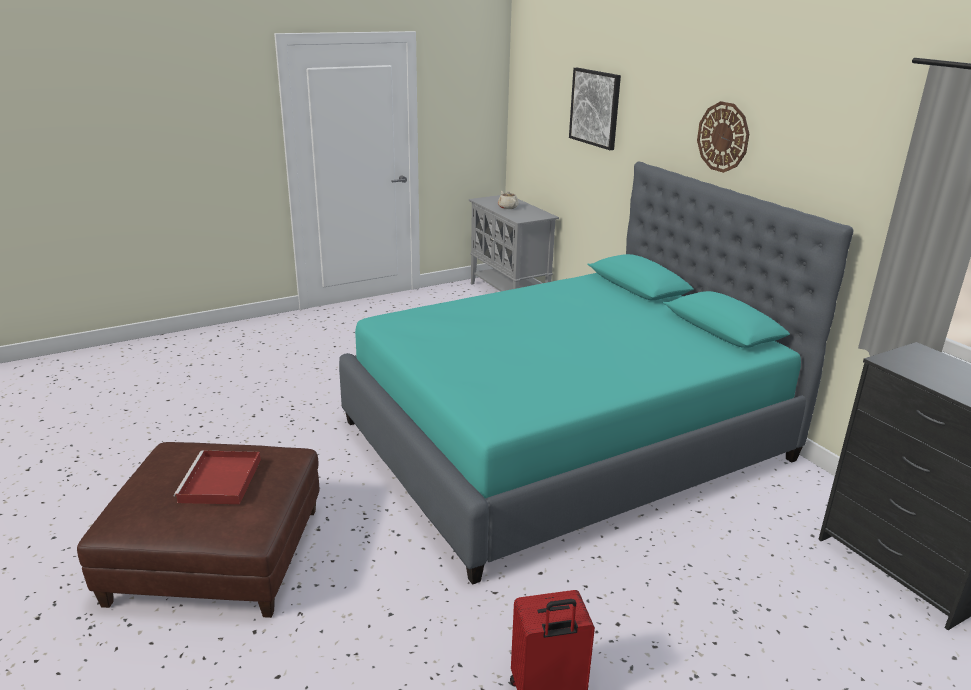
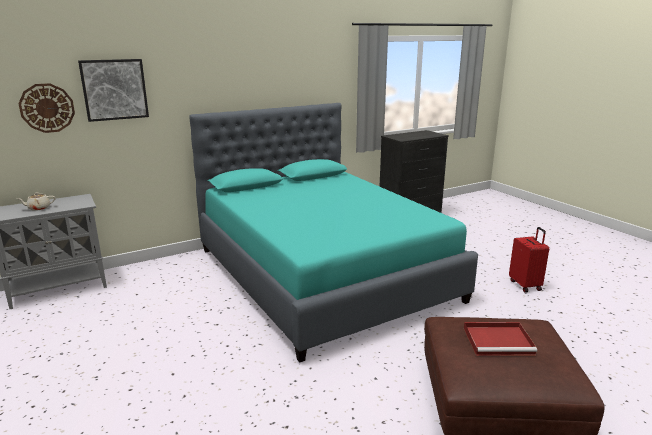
camera: 90 degrees left, 5 degrees down
wall clock [697,101,749,173] -> wall clock moved to [18,83,75,133]

